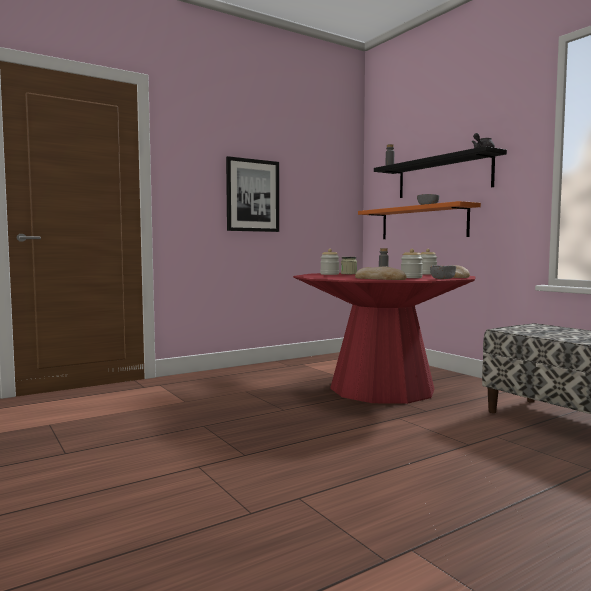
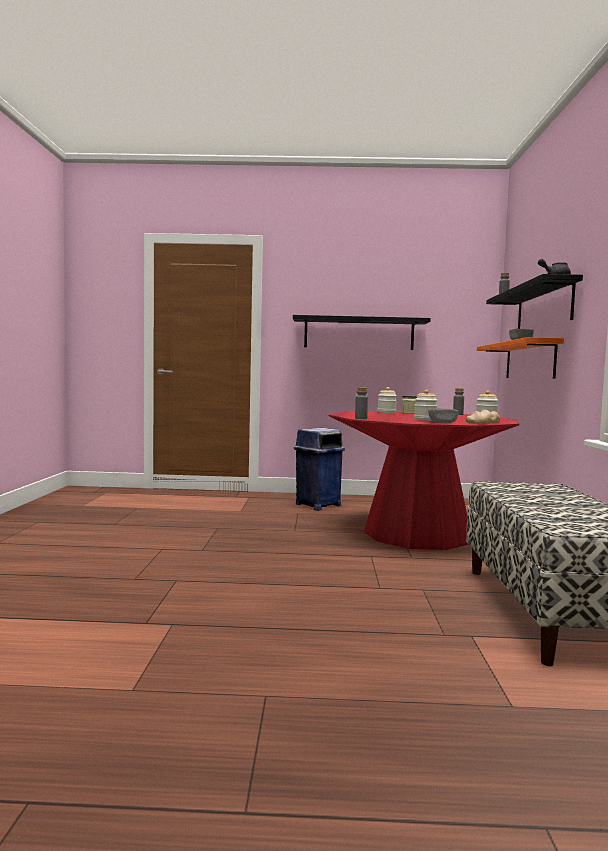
camera: 35 degrees right, 0 degrees up
picture [226,156,279,232] -> black shelf [293,315,431,350]
bread [355,267,407,280] -> none
none -> blue trash can [294,428,345,510]
none -> grey bottle [355,387,368,419]

